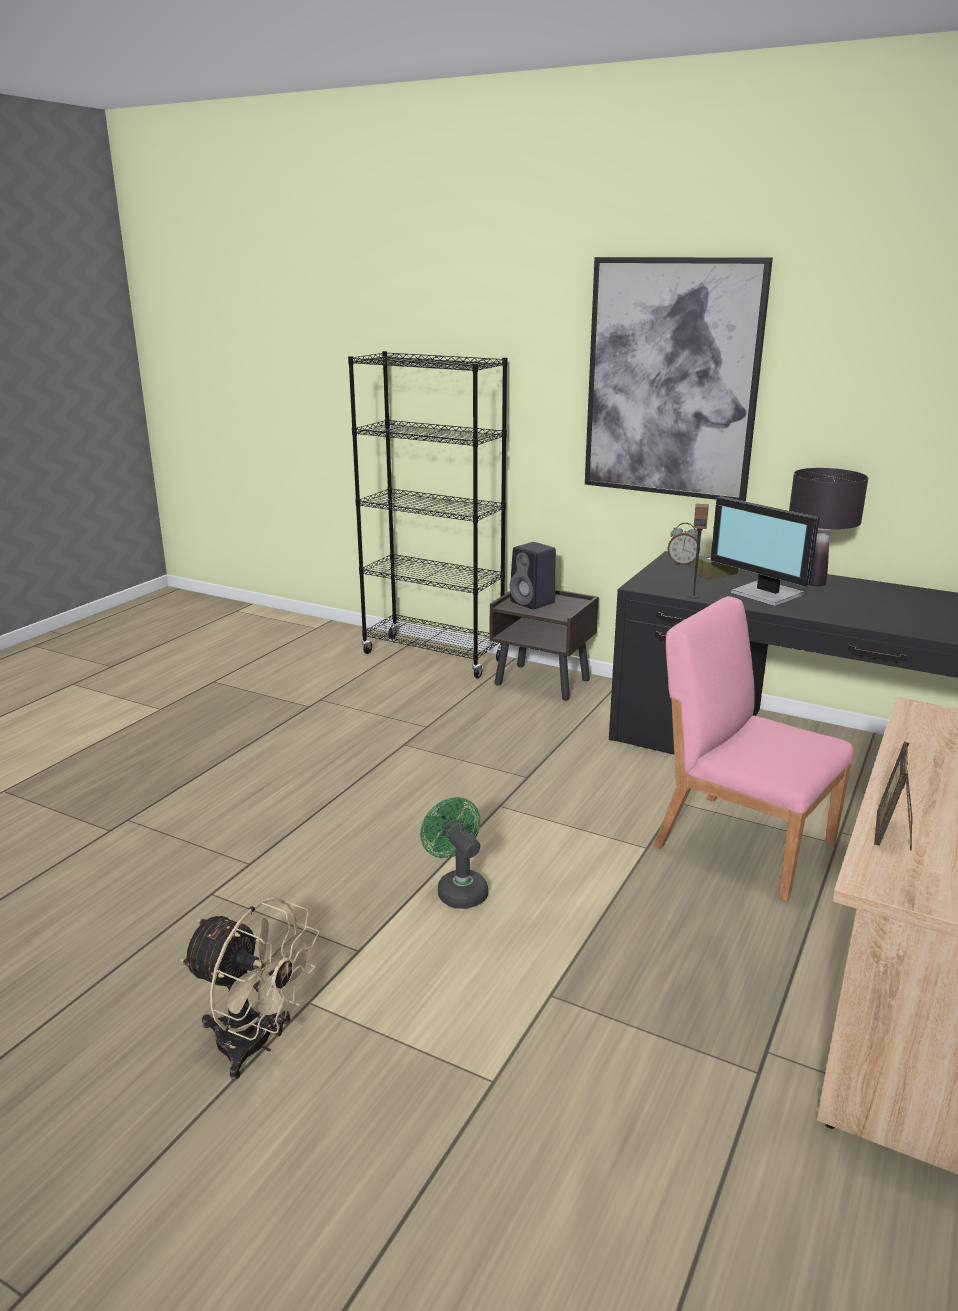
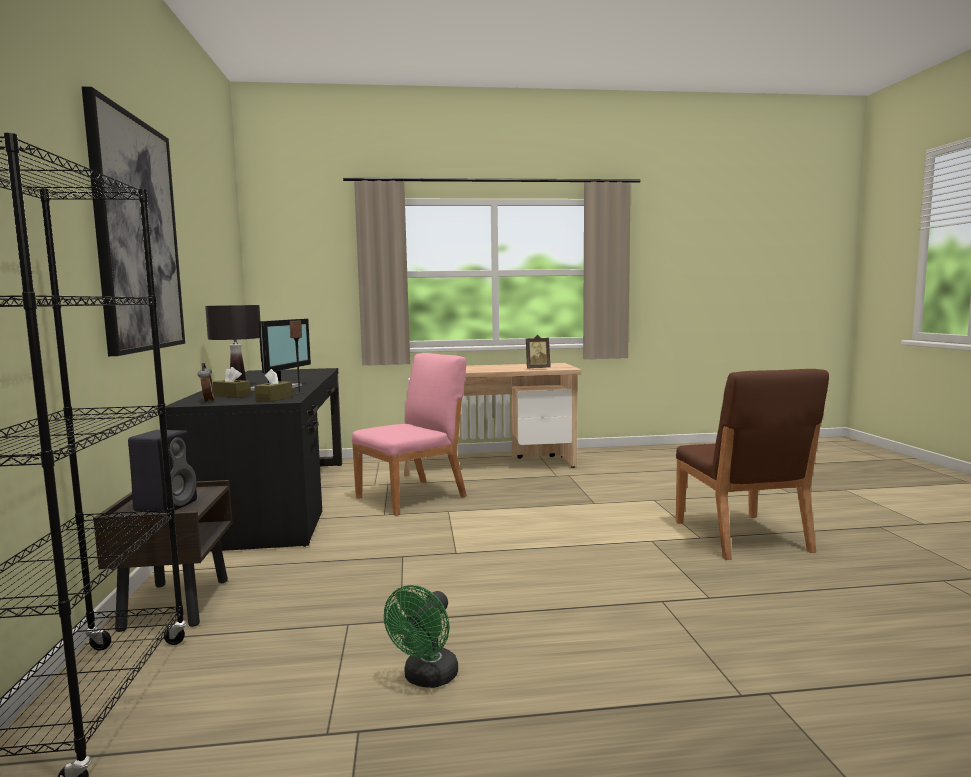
camera: 125 degrees left, 15 degrees down
beige fan [180,898,319,1080] -> brown chair [676,369,829,560]
green fan [420,797,488,909] -> green fan moved to [384,585,458,688]
pink chair [653,596,853,901] -> pink chair turned 135 degrees counterclockwise [352,353,467,516]
none -> brown tissue box [254,369,293,402]

